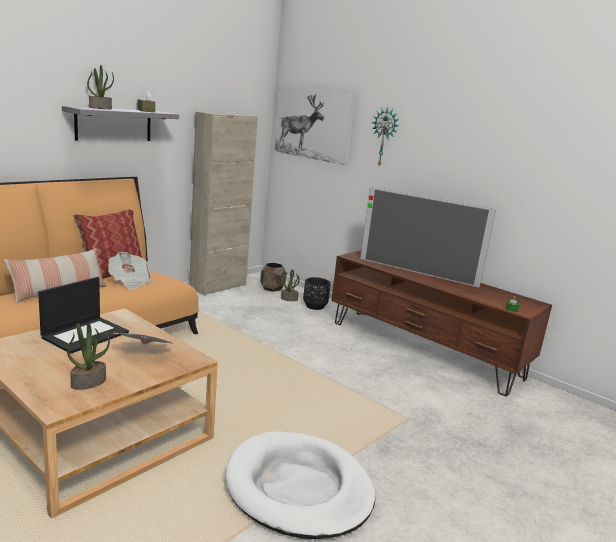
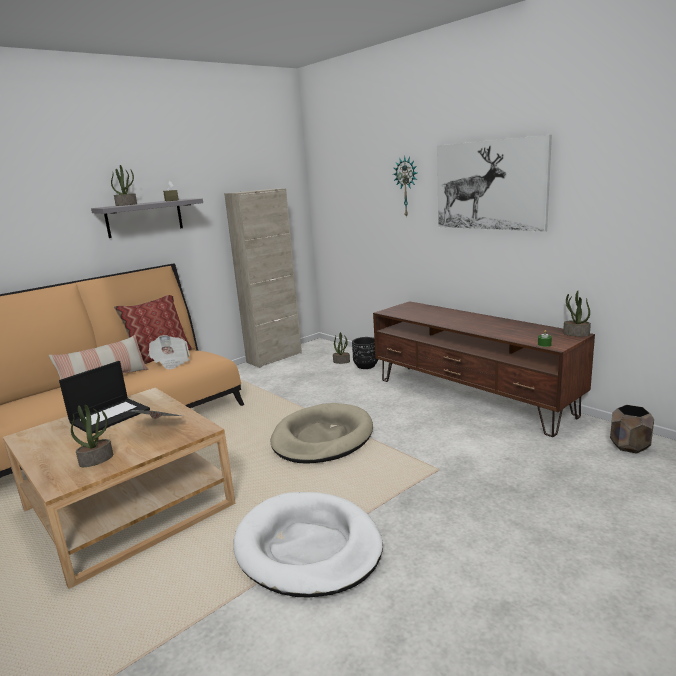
camera: 10 degrees right, 0 degrees up
brown planter [260,263,286,292] -> brown planter moved to [610,405,654,454]
picture [274,87,356,166] -> picture moved to [437,135,552,232]
television [360,187,496,287] -> none
none -> beige dog bed [271,403,373,464]
none -> potted plant [563,291,591,337]

